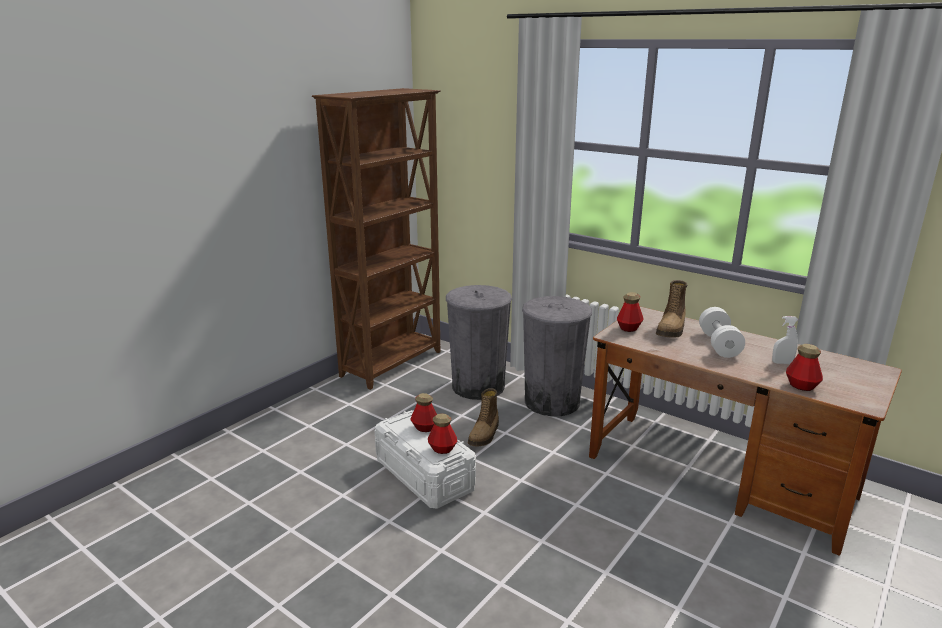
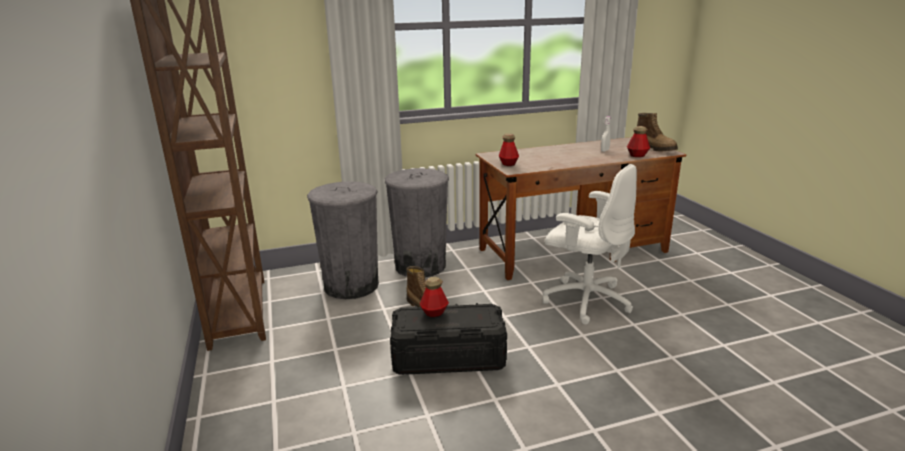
camera: 55 degrees left, 0 degrees up
white storage box [375,410,476,509] -> black storage box [390,303,507,375]
bottle [428,414,458,454] -> none
boot [656,280,687,337] -> boot moved to [637,113,678,151]
white dumbbell [699,307,745,358] -> none
none -> white office chair [542,164,637,325]

